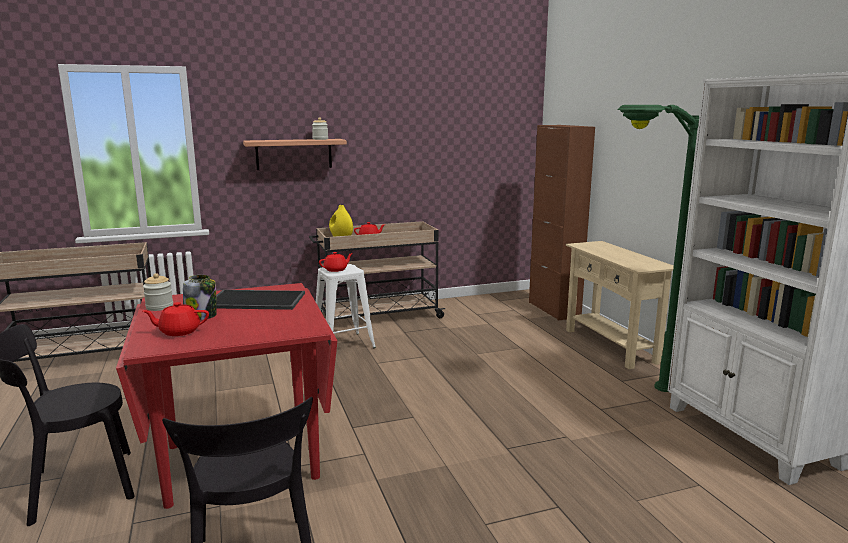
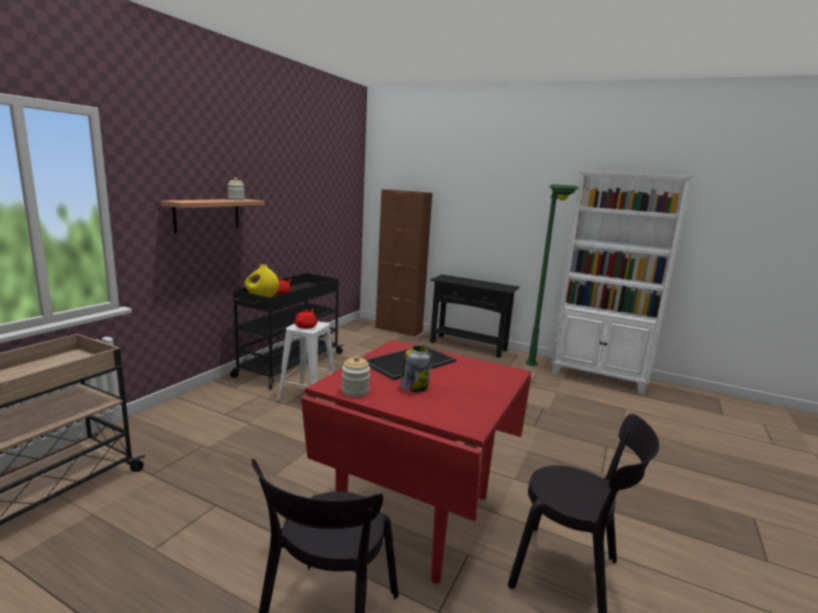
camera: 45 degrees left, 0 degrees up
red teapot [143,302,209,336] -> none
beige cart [309,221,446,319] -> black cart [230,273,344,389]
beige console table [566,241,674,369] -> black console table [430,275,520,358]

